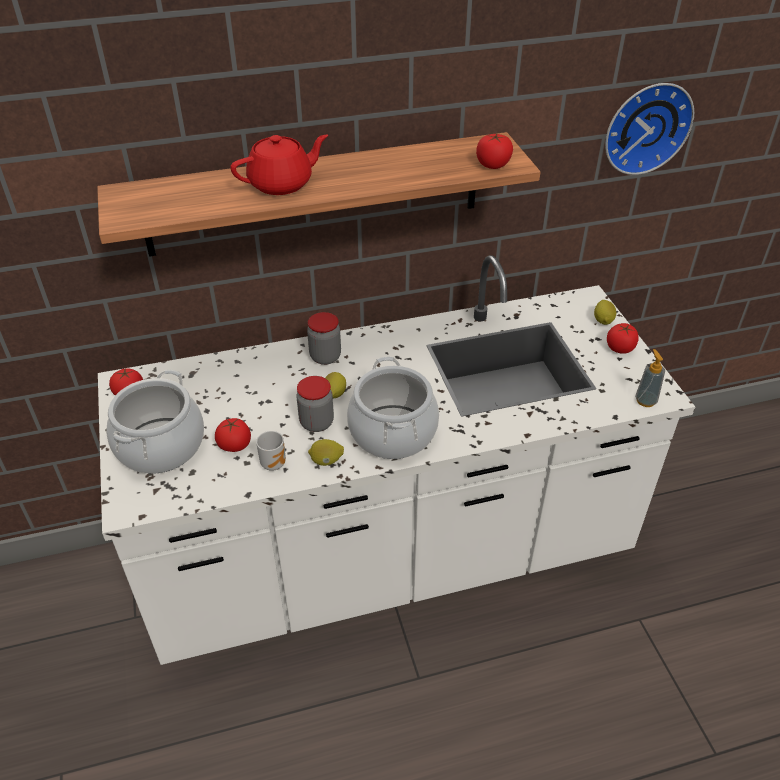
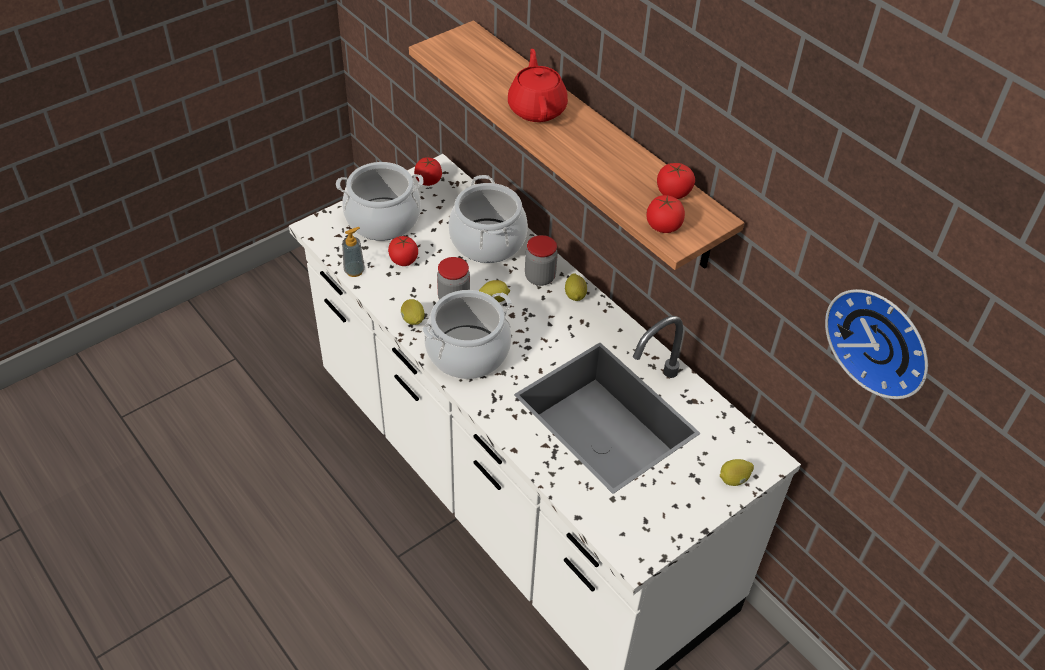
camera: 65 degrees right, 5 degrees up
red teapot [230,135,328,195] -> red teapot turned 135 degrees counterclockwise [508,49,568,122]
mug [256,431,286,471] -> none
tomato [607,323,639,354] -> tomato moved to [657,163,695,199]
soap dispenser [635,349,665,407] -> soap dispenser moved to [342,227,365,277]
none -> cooking pot [448,175,528,263]
none -> lemon [565,273,587,301]

